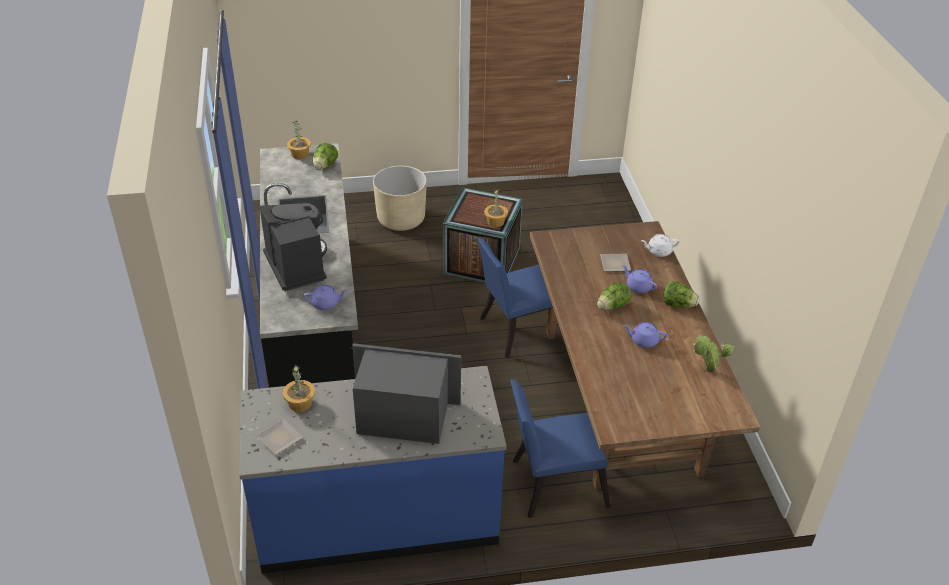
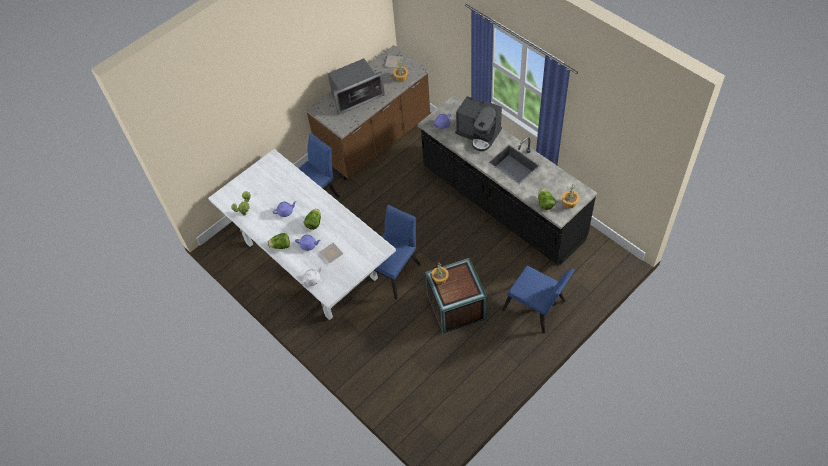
camera: 150 degrees right, 15 degrees up
blue counter [239,366,506,574] -> brown counter [306,45,430,180]
beige planter [373,166,427,231] -> blue chair [502,265,575,334]
brown dining table [530,221,760,490] -> white dining table [208,149,396,320]

